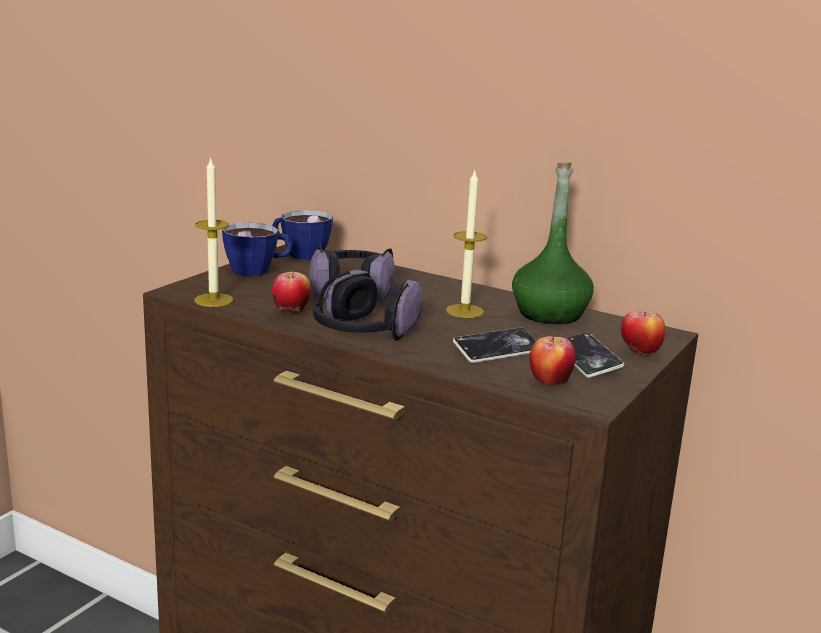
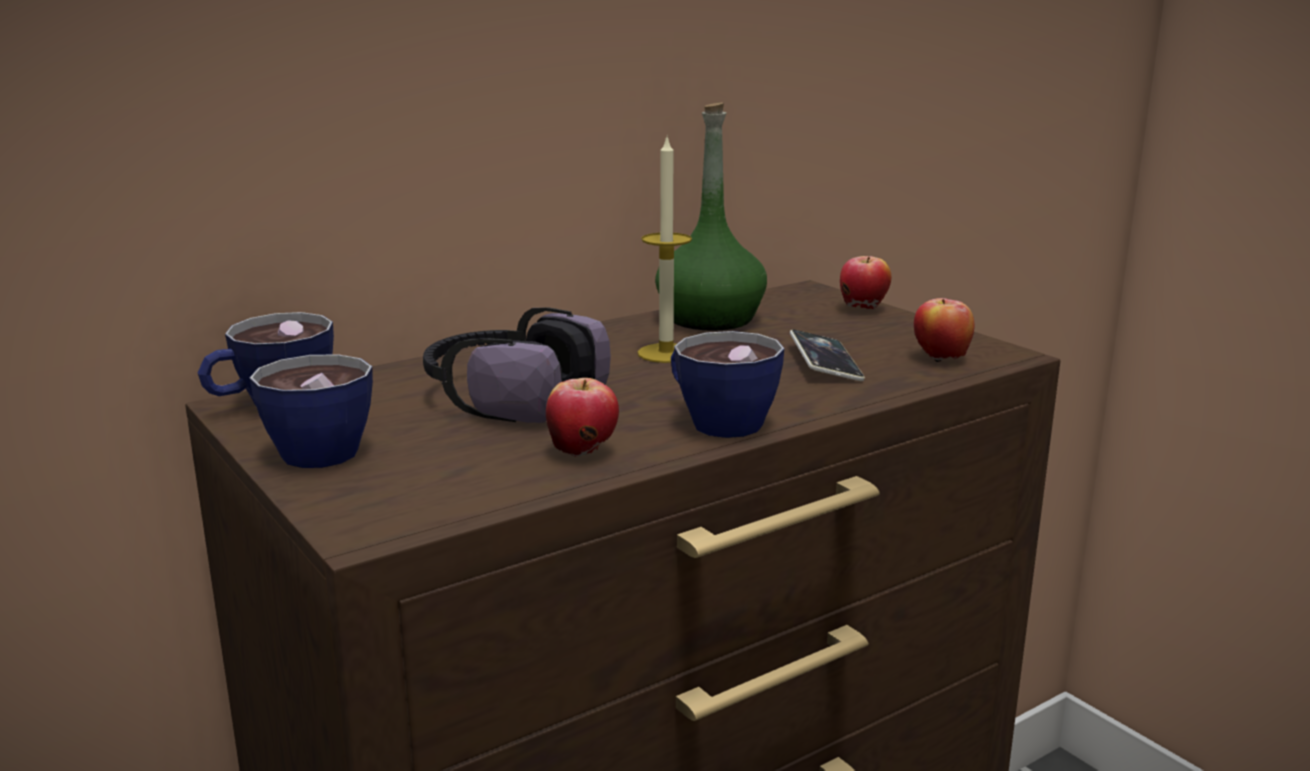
camera: 65 degrees left, 0 degrees up
candle [194,157,233,307] -> none
headphones [313,270,423,341] -> cup [671,331,784,438]
phone [567,333,624,378] -> none

